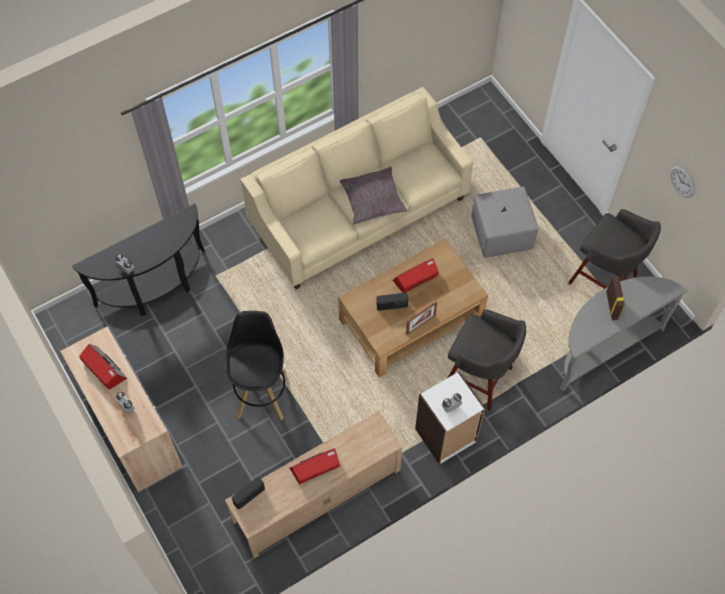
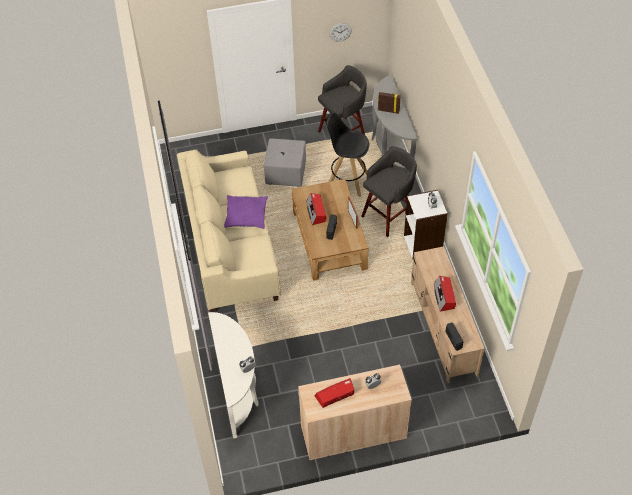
camera: 70 degrees left, 10 degrees down
black console table [72,203,205,316] -> white console table [208,312,259,438]
black stool [226,311,286,420] -> black stool moved to [326,112,369,197]
grey pillow [340,167,407,225] -> purple pillow [224,195,268,229]

